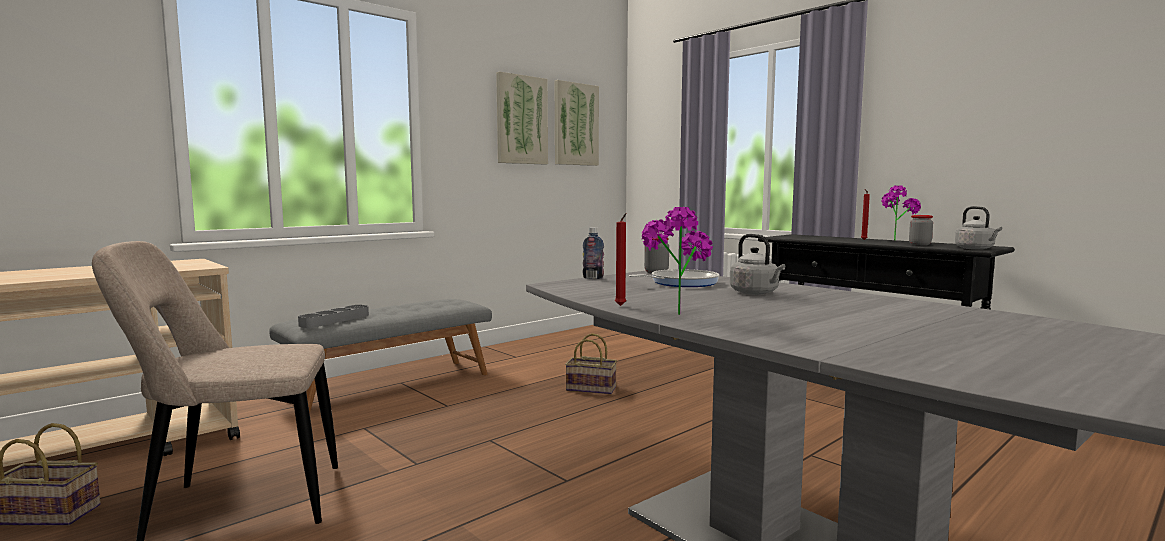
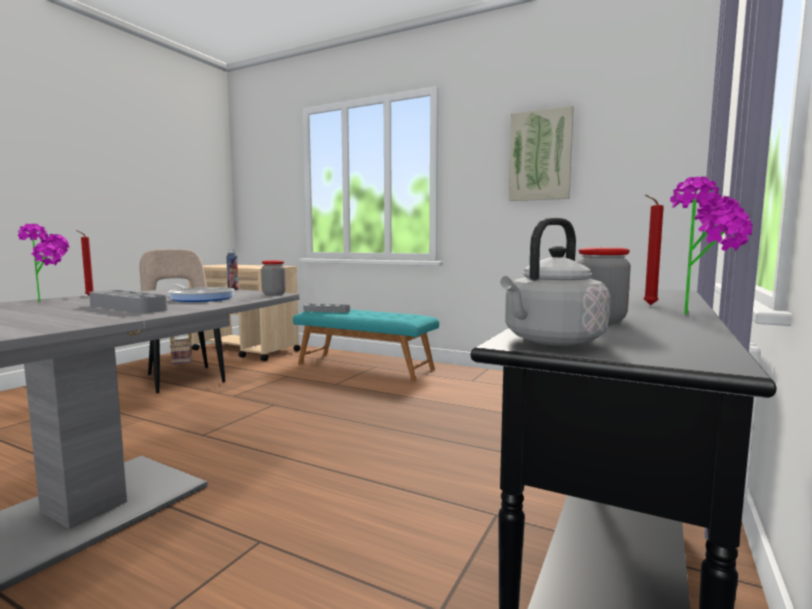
camera: 70 degrees right, 0 degrees up
grey bench [269,299,492,413] -> turquoise bench [293,309,439,381]
picture [555,80,599,166] -> none
basket [565,333,617,394] -> none
grey kettle [730,234,785,295] -> grey tray [89,290,168,313]

